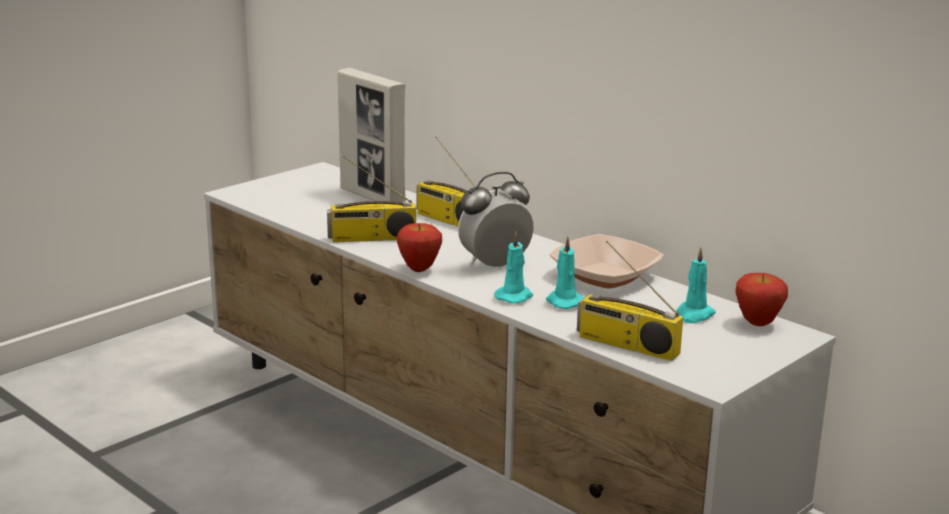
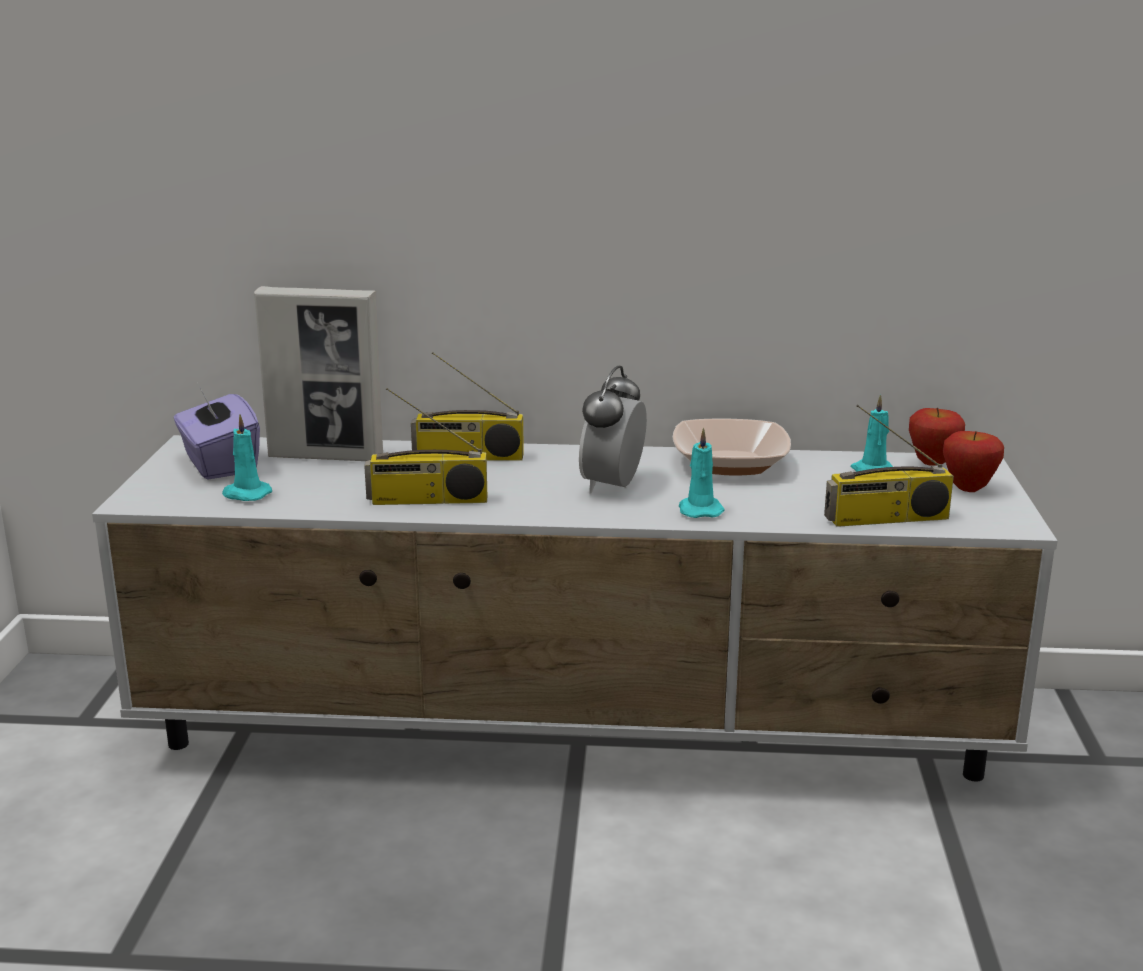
camera: 40 degrees left, 0 degrees up
radio [327,156,416,242] -> radio turned 45 degrees clockwise [364,388,487,505]
apple [397,223,442,272] -> apple moved to [943,431,1004,492]
turquoise candle [546,236,584,309] -> turquoise candle moved to [222,414,272,501]
none -> purple tissue box [174,382,260,480]

